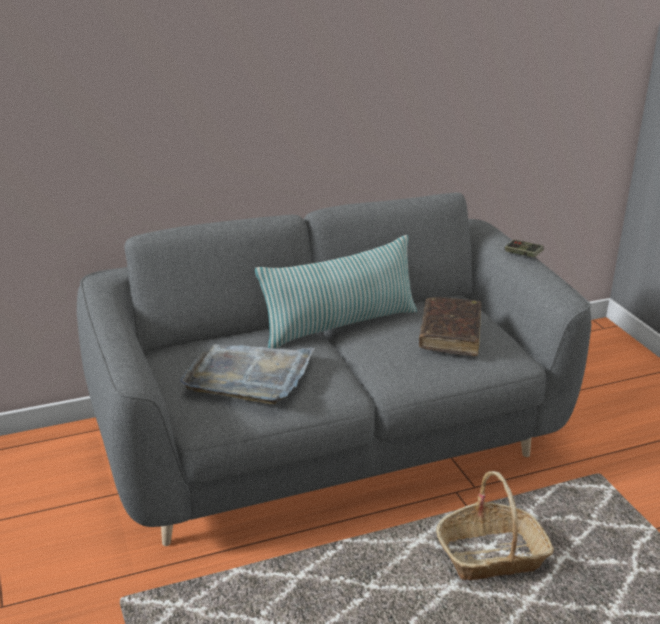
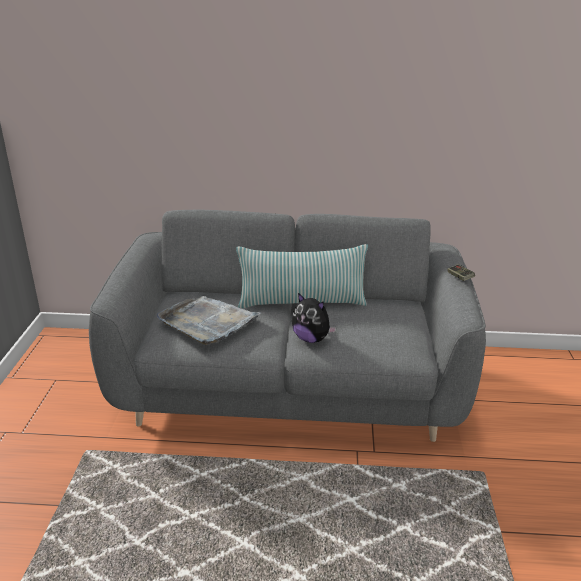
camera: 25 degrees right, 0 degrees up
brown book [419,297,481,356] -> none
basket [436,471,554,580] -> none
none -> plush toy [292,293,337,343]

